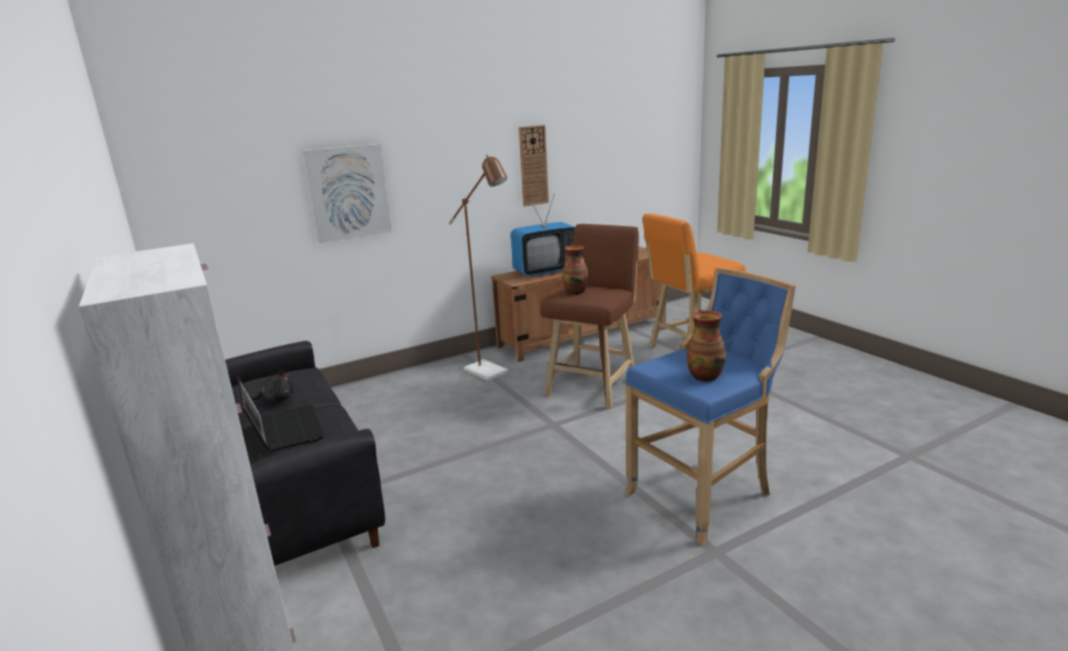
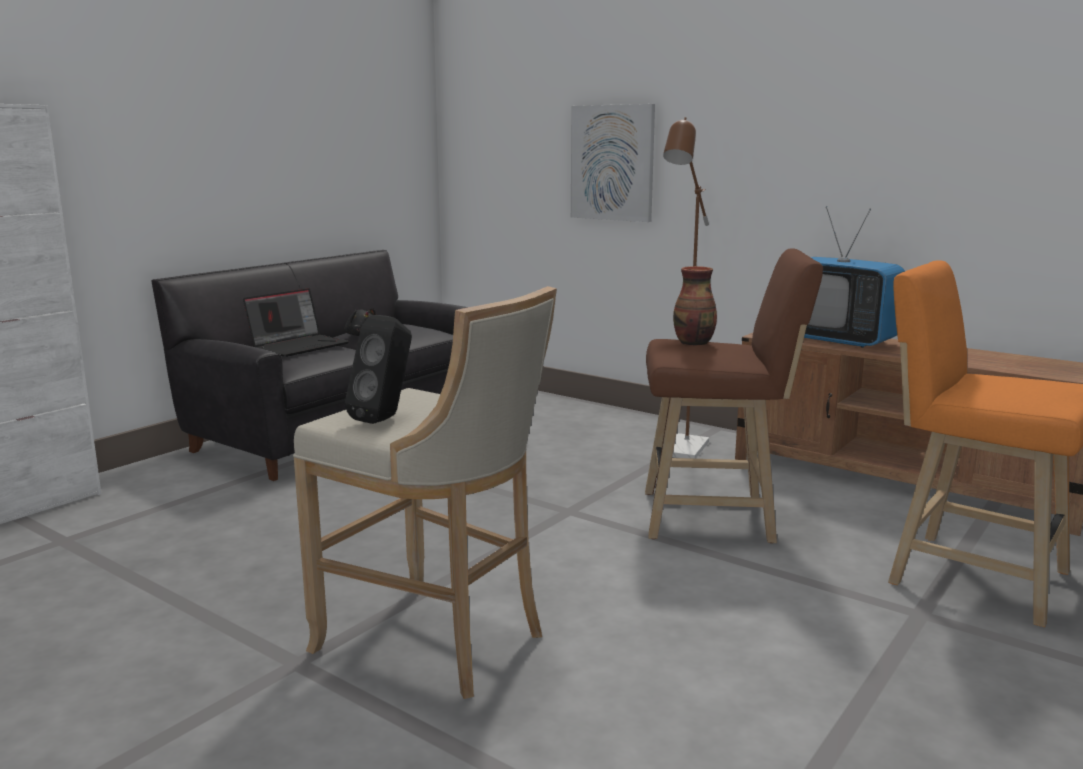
camera: 65 degrees right, 5 degrees down
wall clock [519,125,549,207] -> none
blue stool [625,267,796,546] -> beige stool [293,286,557,699]
vase [687,310,726,381] -> black speaker [345,315,412,424]

